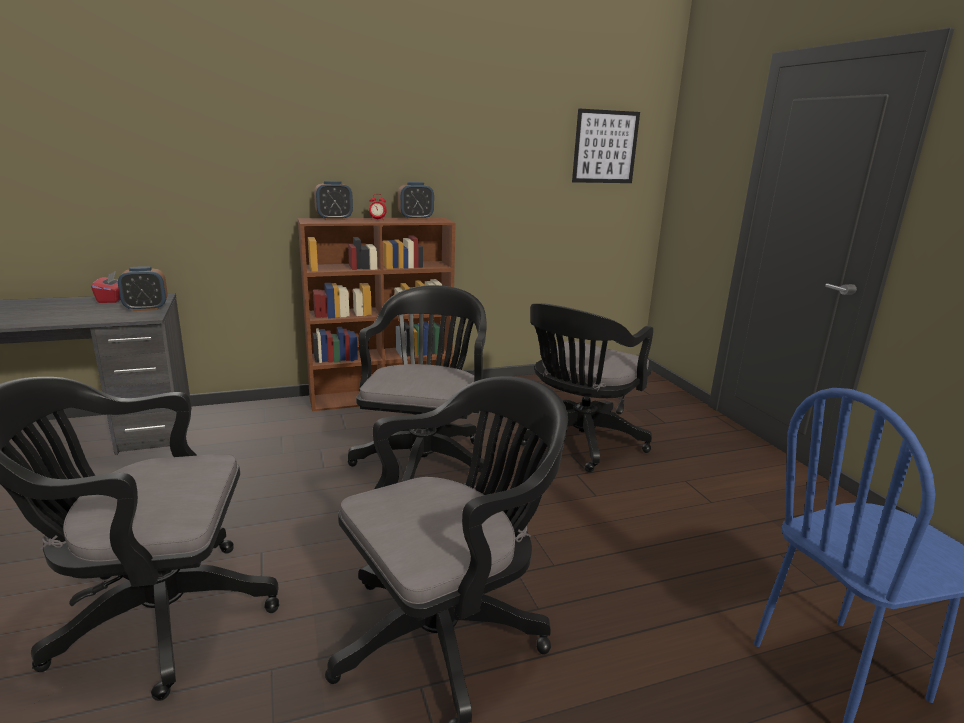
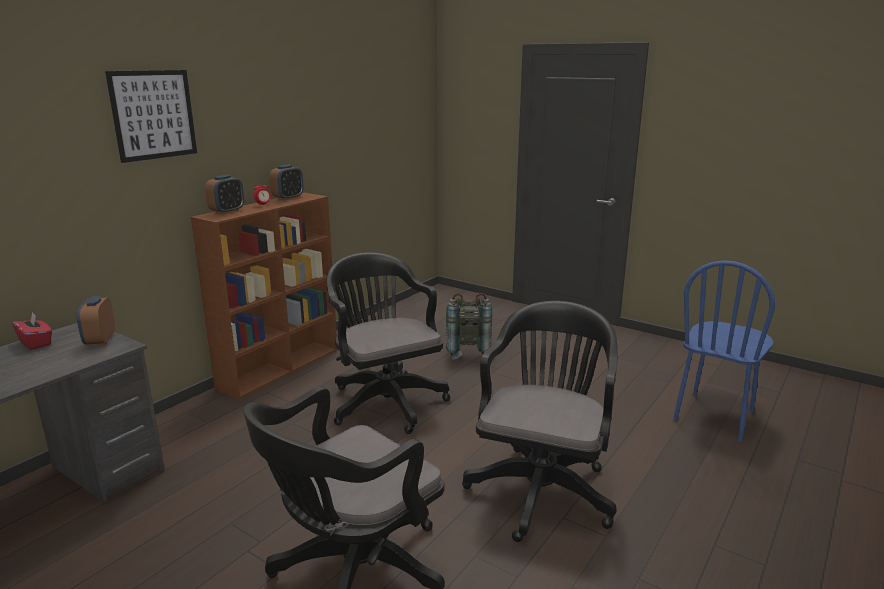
camera: 35 degrees left, 0 degrees up
alarm clock [118,266,168,311] -> alarm clock turned 135 degrees clockwise [76,296,115,346]
black office chair [521,303,653,472] -> grey backpack [446,293,492,360]
picture [572,109,640,183] -> picture moved to [105,70,197,163]

